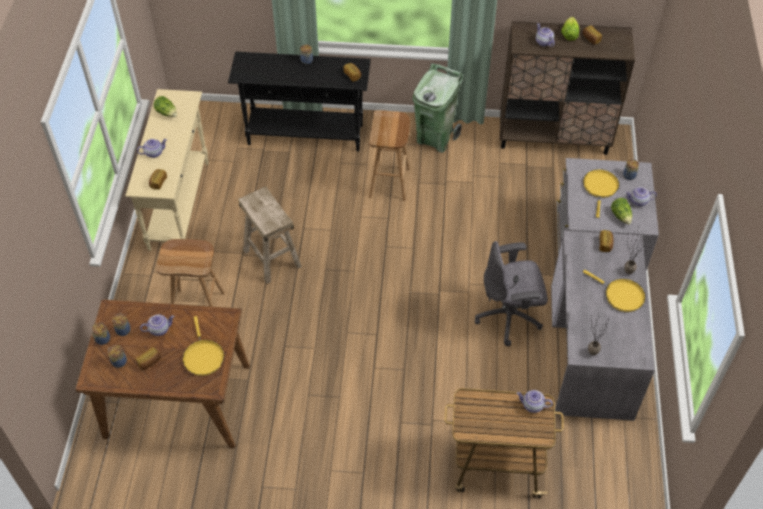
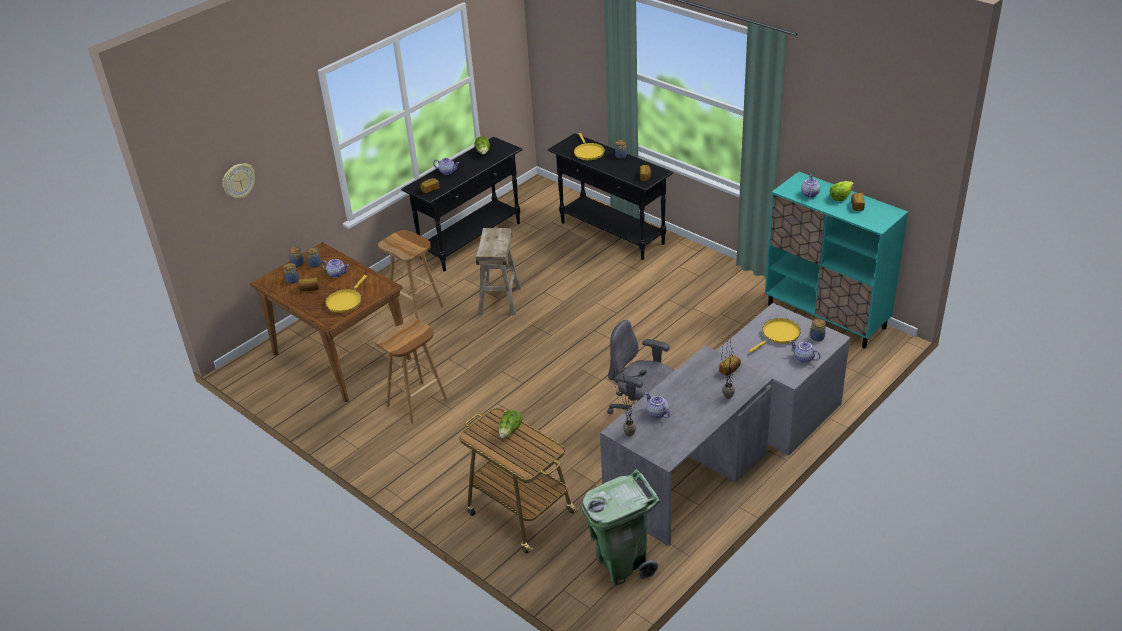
camera: 40 degrees right, 15 degrees down
beige console table [125,89,209,251] -> black console table [401,137,523,271]
brown stool [369,110,410,201] -> brown stool moved to [374,317,448,424]
green trash can [412,63,465,153] -> green trash can moved to [581,469,659,586]
brown cabinet [500,21,635,155] -> turquoise cabinet [765,172,908,349]
teapot [516,390,553,413] -> teapot moved to [645,392,670,418]
yellow frying pan [583,270,646,312] -> yellow frying pan moved to [574,133,605,160]
lettuce [611,198,632,225] -> lettuce moved to [499,410,522,438]
none -> wall clock [222,163,255,199]

